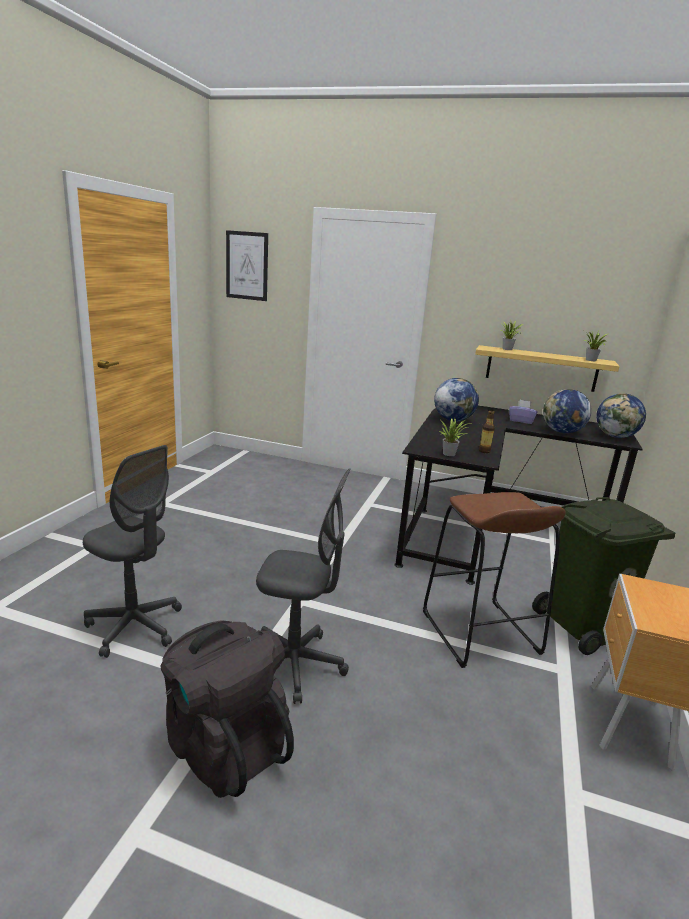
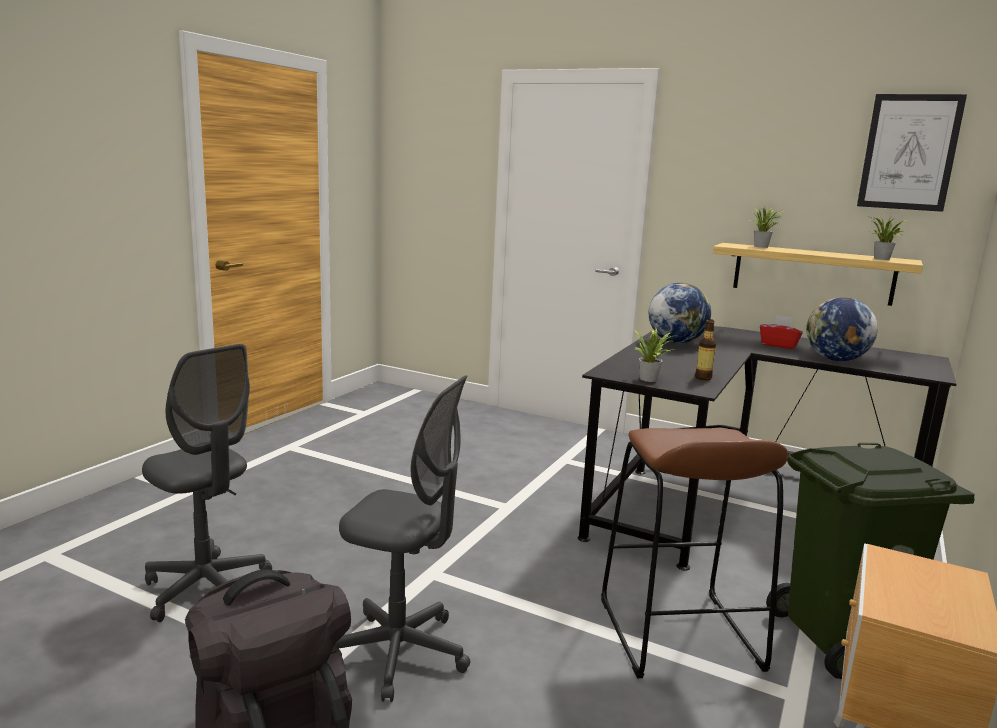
camera: 10 degrees right, 5 degrees down
picture [226,230,268,301] -> picture moved to [857,94,967,212]
purple tissue box [509,400,537,424] -> red tissue box [760,315,803,349]
globe [596,393,646,438] -> none

